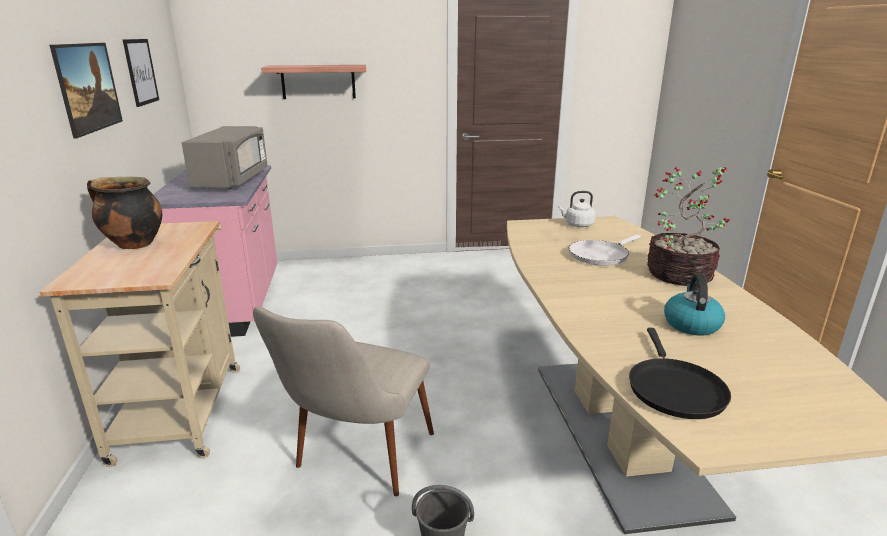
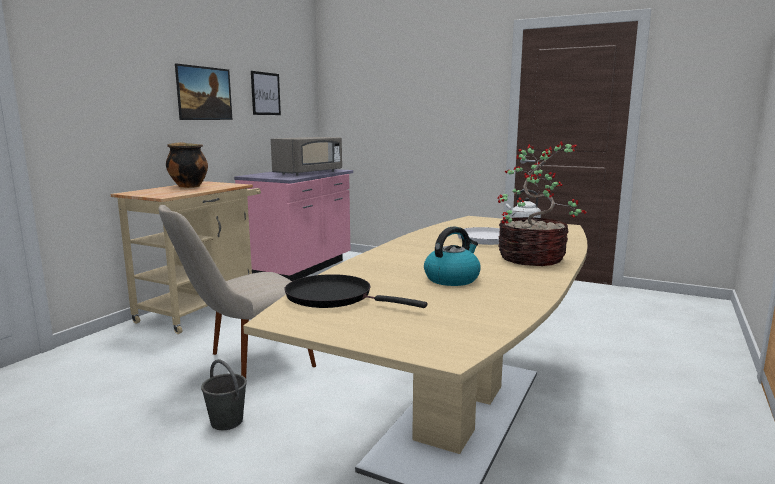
camera: 35 degrees right, 10 degrees down
shelf [261,65,366,99] -> none
black frying pan [629,328,731,419] -> black frying pan turned 75 degrees clockwise [284,274,427,308]

